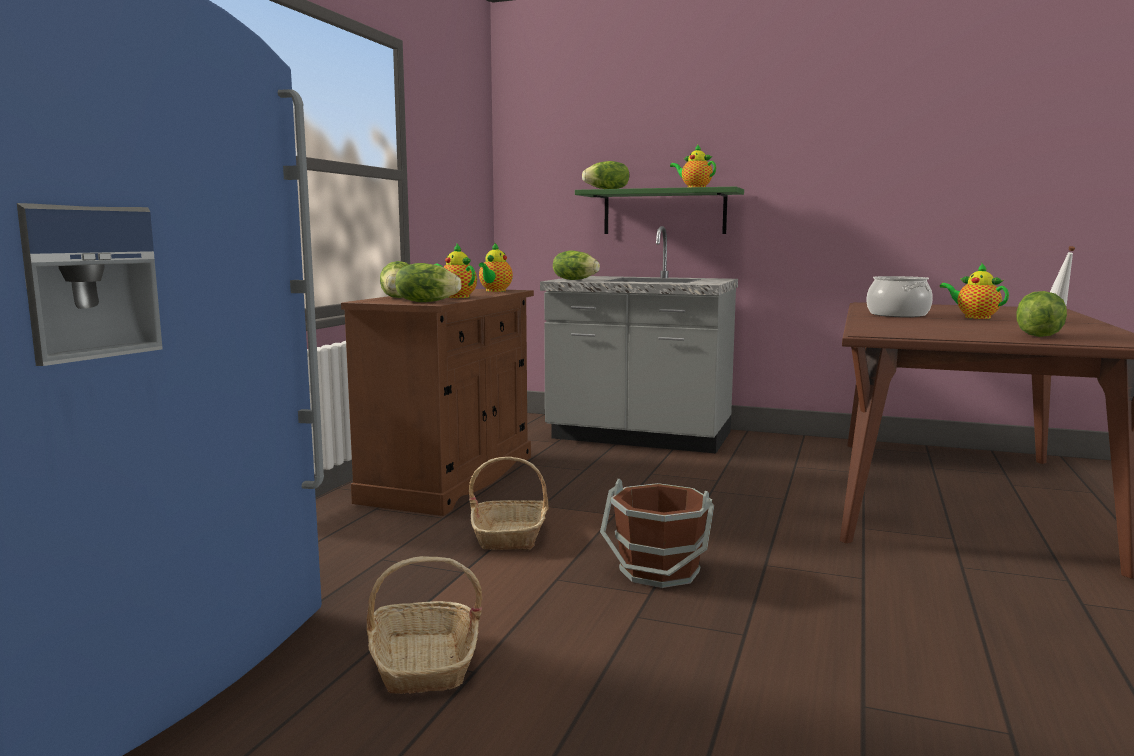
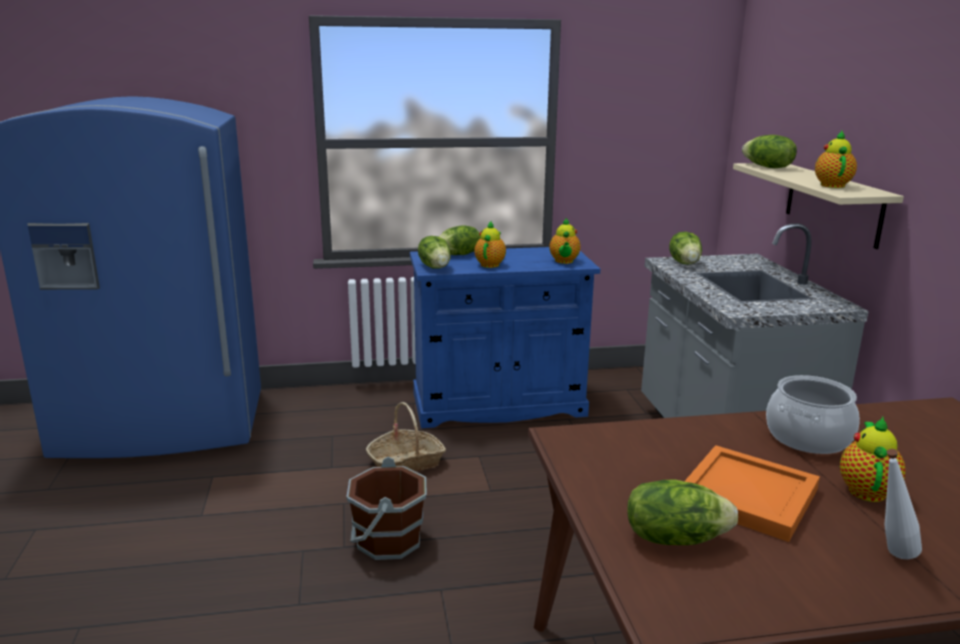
camera: 60 degrees right, 10 degrees up
brown cabinet [341,289,534,516] -> blue cabinet [410,247,600,428]
basket [367,556,483,694] -> none
teapot [479,242,513,292] -> teapot turned 75 degrees counterclockwise [549,218,581,264]
green shelf [575,187,744,234] -> beige shelf [733,163,904,249]
none -> orange tray [684,445,820,542]

